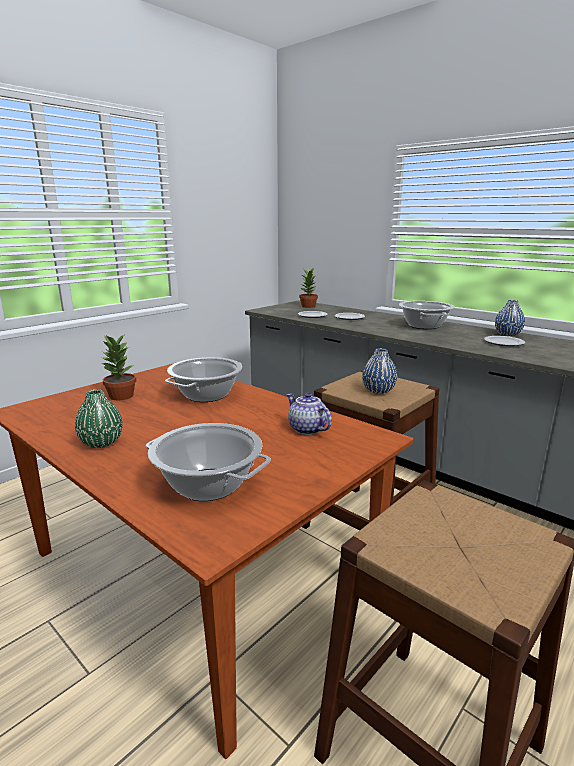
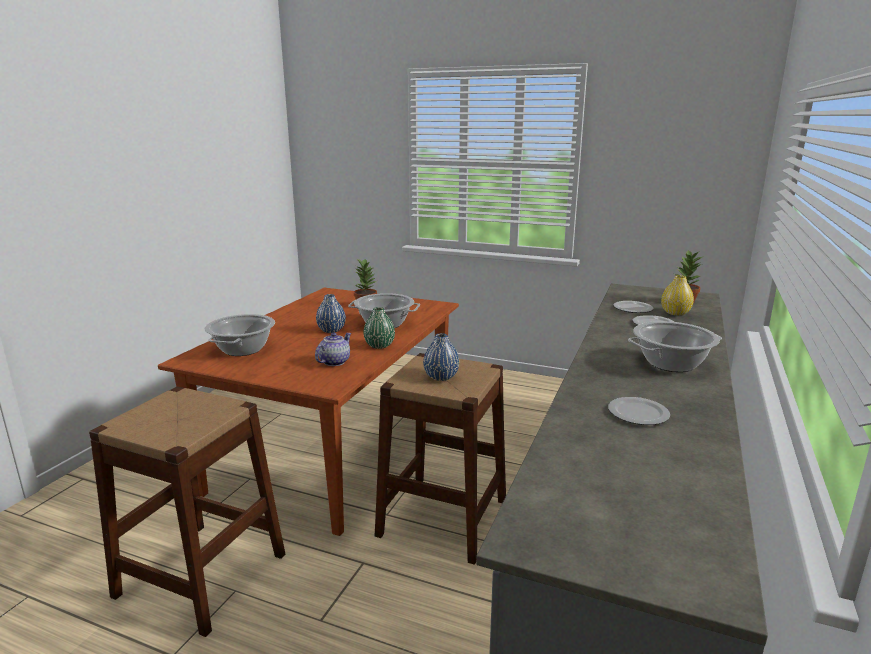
camera: 70 degrees right, 0 degrees up
green vase [75,389,123,448] -> green vase moved to [363,307,395,349]
blue vase [495,300,525,336] -> blue vase moved to [316,294,346,333]
none -> yellow vase [661,276,694,316]

